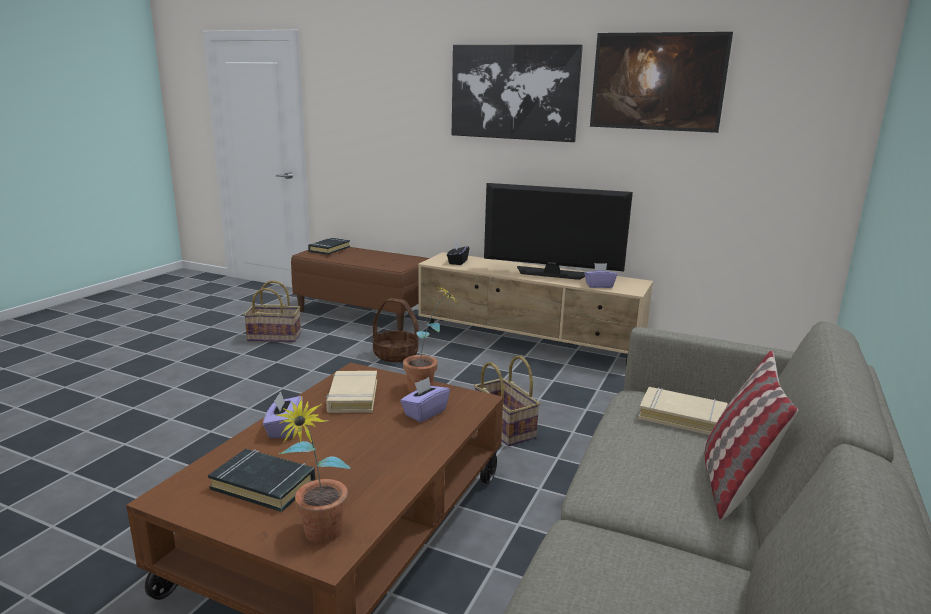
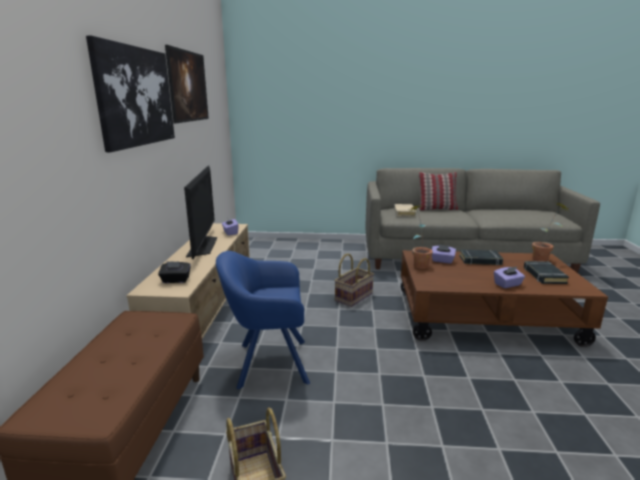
camera: 110 degrees left, 0 degrees up
black book [308,238,350,255] -> black book moved to [459,250,503,265]
beige book [326,371,377,413] -> none
basket [373,298,418,362] -> blue armchair [216,251,310,389]

